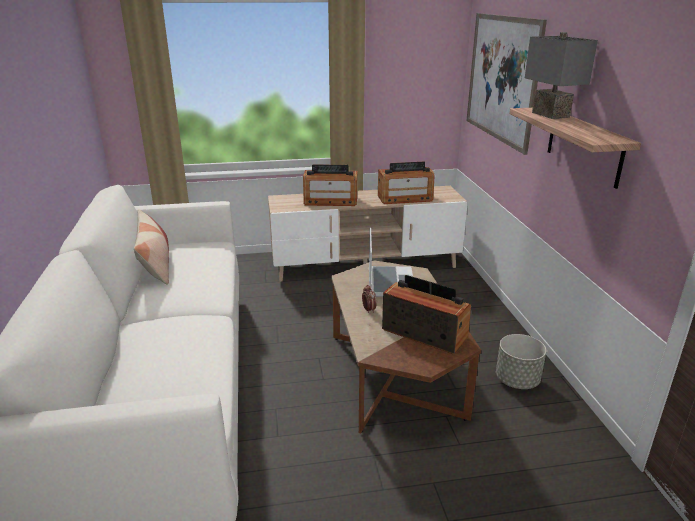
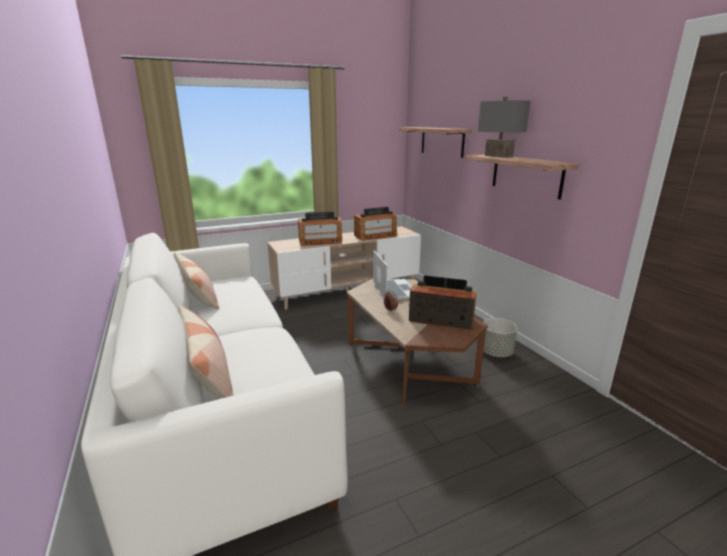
camera: 15 degrees left, 5 degrees down
picture [466,13,547,155] -> shelf [399,127,472,158]
none -> pillow [178,305,233,398]

